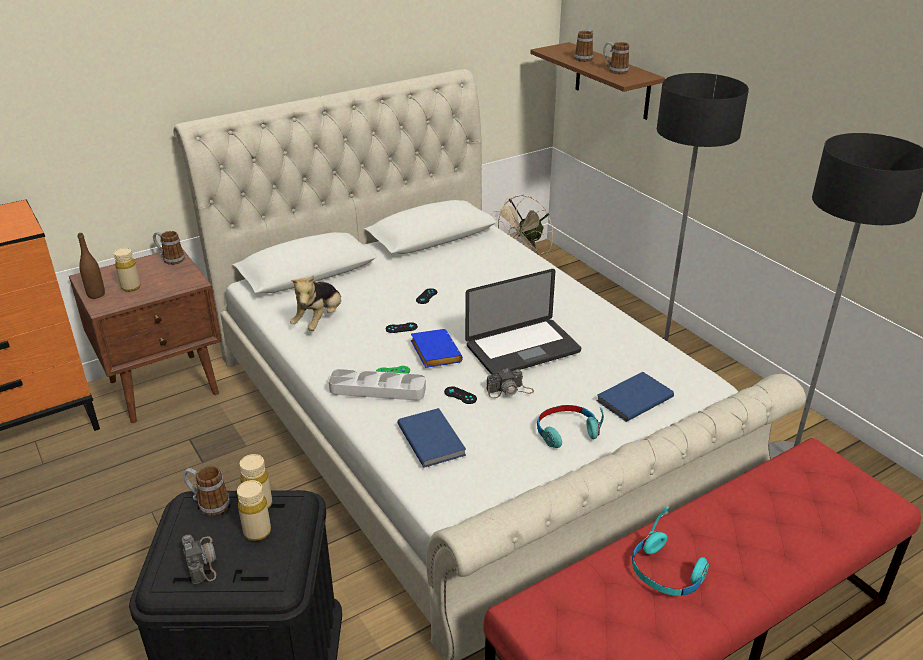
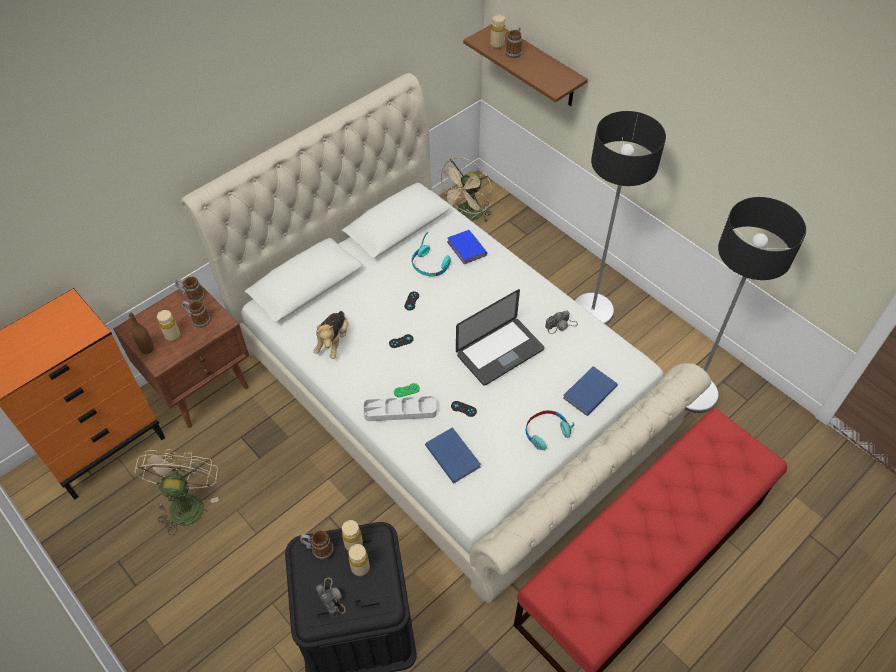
camera: 10 degrees left, 20 degrees up
blue book [411,329,463,368] -> blue book moved to [447,230,487,264]
camera [486,369,534,398] -> camera moved to [545,311,578,334]
mug [603,42,629,74] -> mug moved to [182,301,210,328]
turquoise headphones [632,507,709,596] -> turquoise headphones moved to [412,232,451,277]
none -> beige fan [134,449,219,535]
none -> beige bottle [490,14,506,49]

